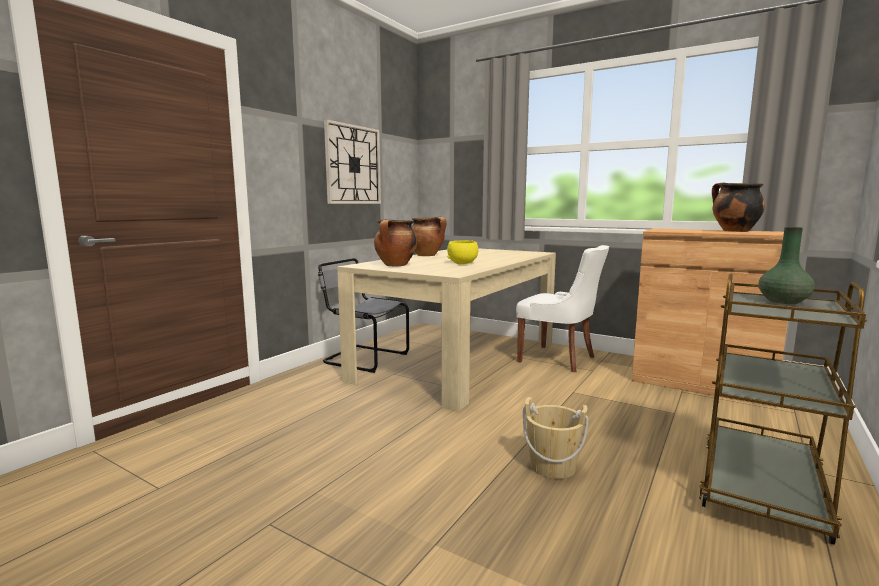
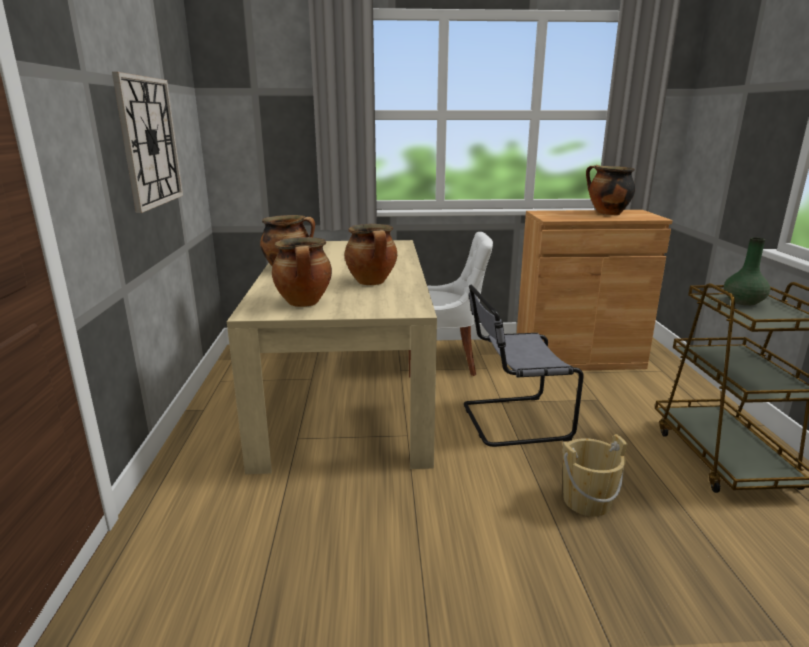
camera: 35 degrees left, 10 degrees up
grey chair [318,258,409,373] -> grey chair moved to [464,285,584,447]
yellow bowl [447,240,478,264] -> cooking pot [345,224,397,285]

